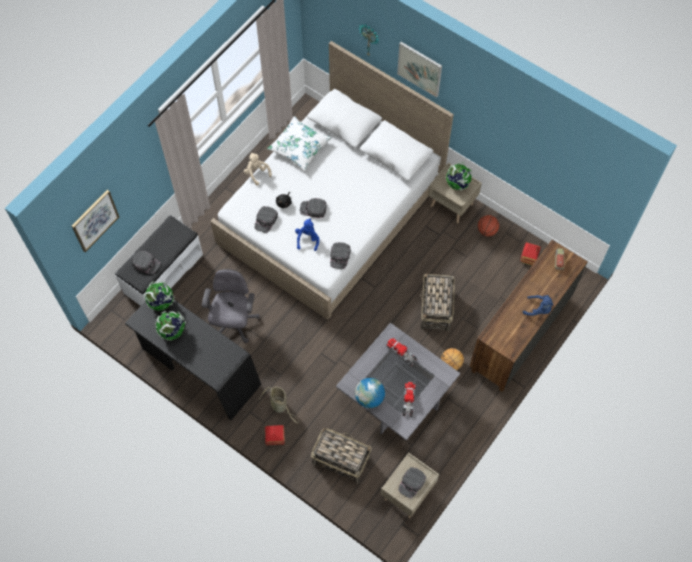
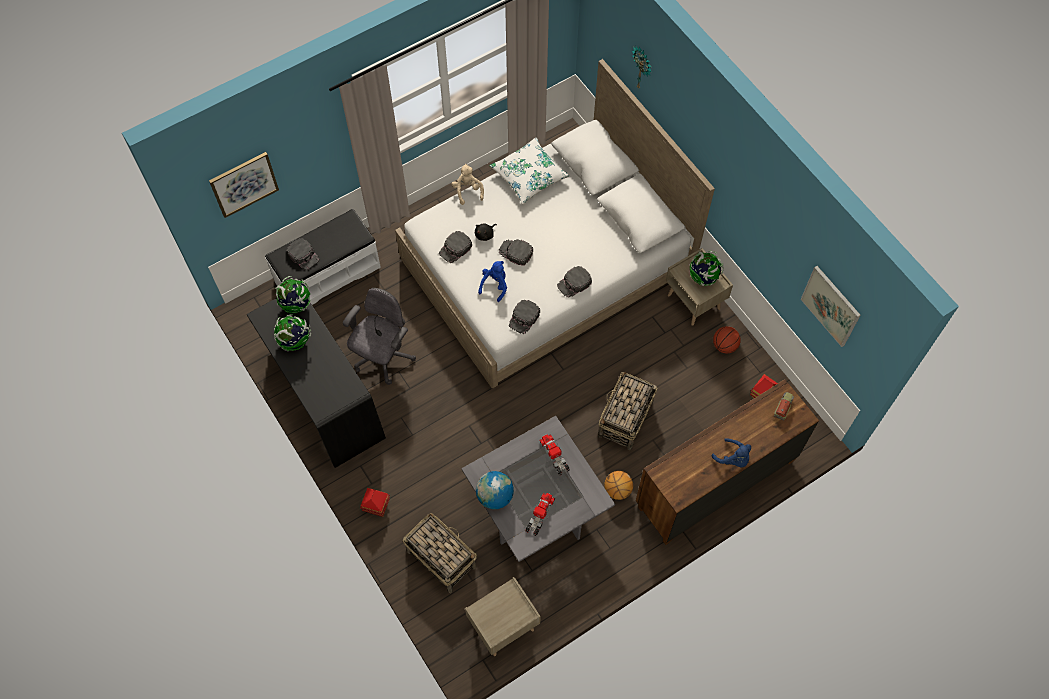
camera: 20 degrees right, 0 degrees up
basket [259,387,299,424] -> none
picture [397,42,442,98] -> picture moved to [801,266,861,347]
black cap [398,467,426,499] -> black cap moved to [557,266,592,298]

